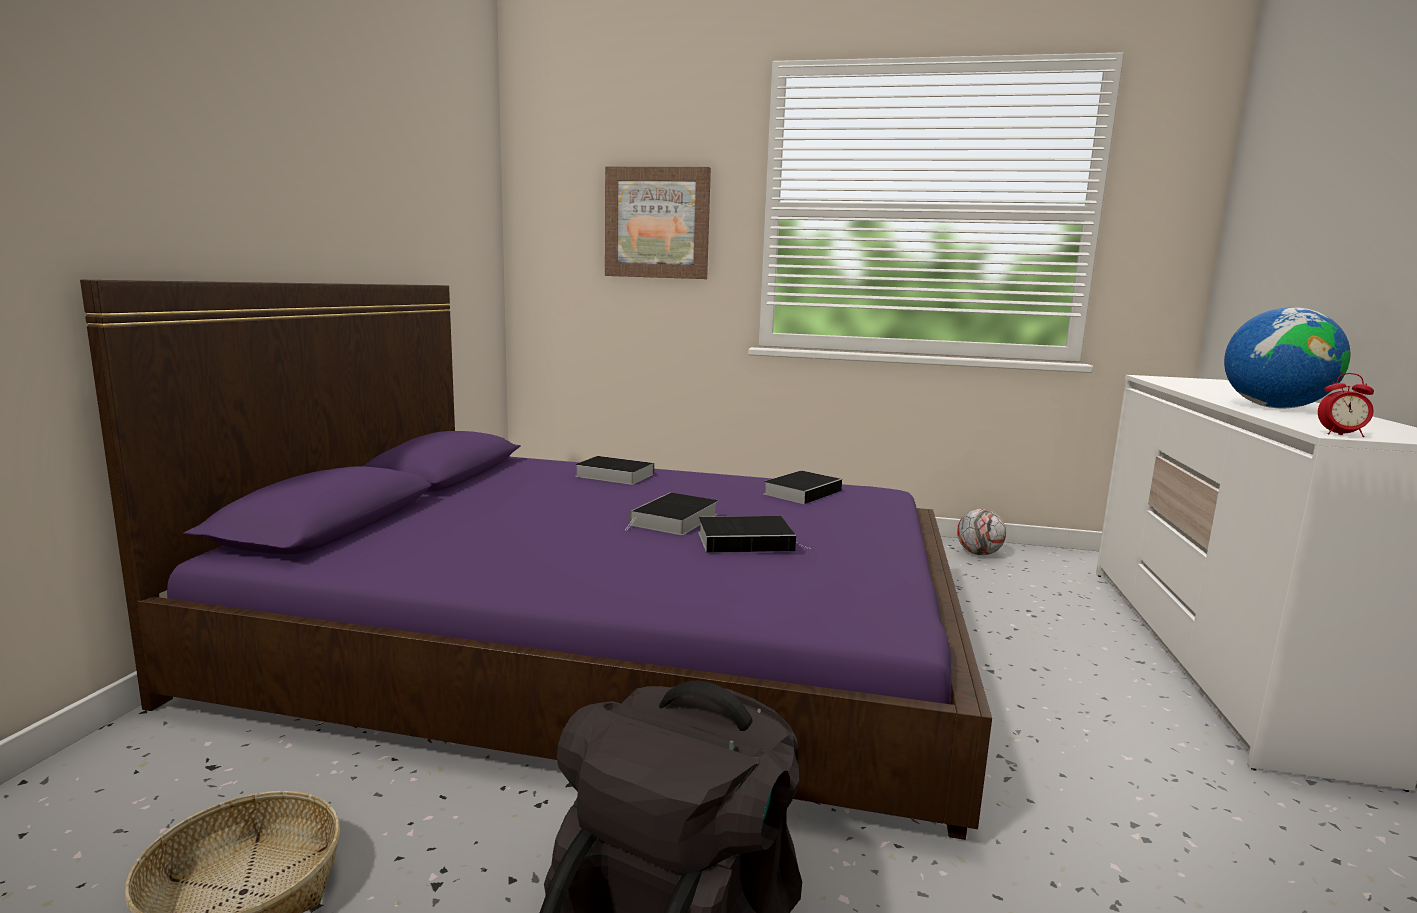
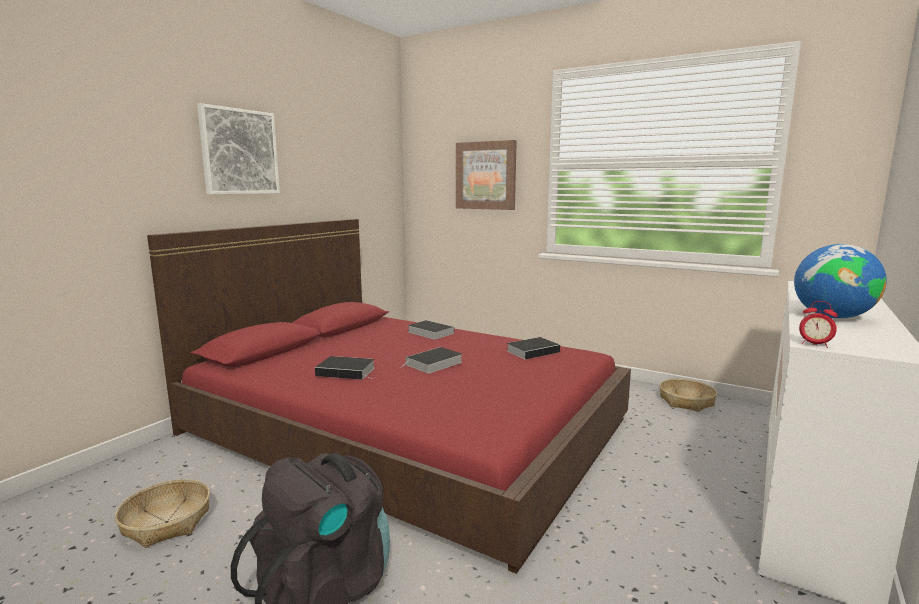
camera: 20 degrees right, 0 degrees up
purple bed [80,280,992,840] -> red bed [147,219,631,574]
book [698,516,809,553] -> book moved to [315,356,375,380]
football [957,509,1006,555] -> basket [660,379,717,412]
none -> picture [197,103,280,195]

